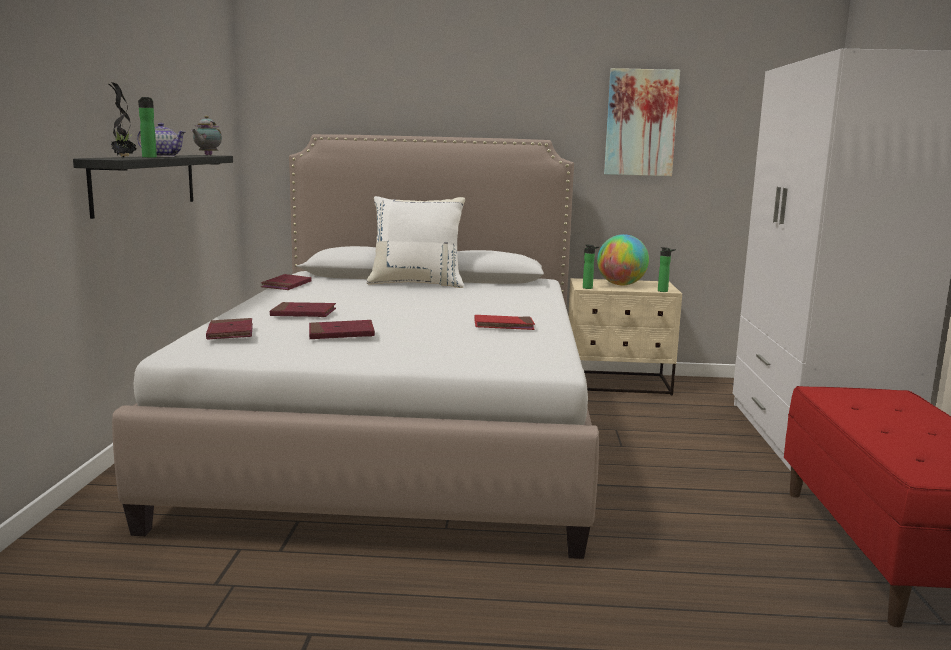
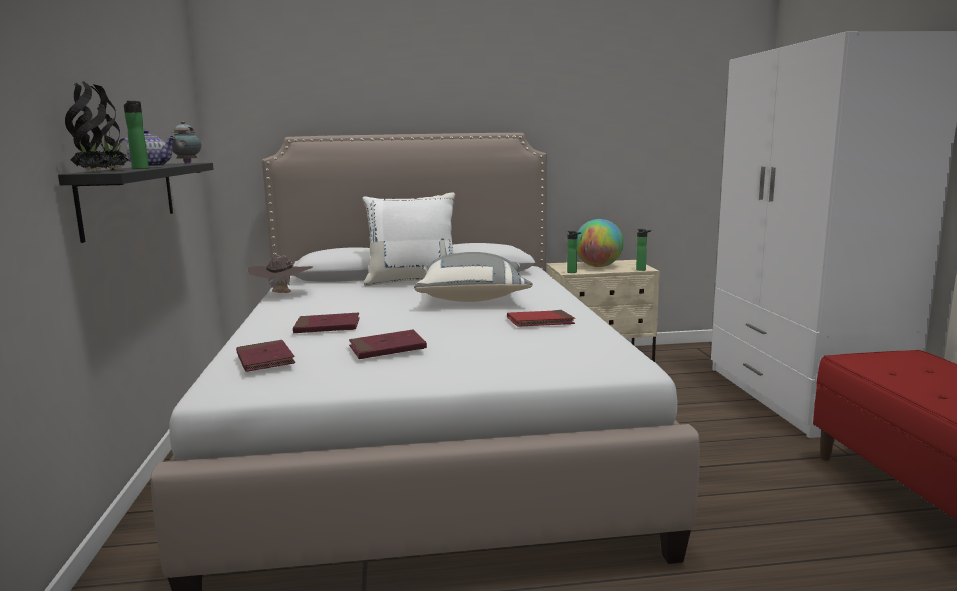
camera: 10 degrees left, 0 degrees up
red book [261,274,312,290] -> brown hat [248,256,313,293]
picture [604,68,680,176] -> none
none -> potted plant [65,81,108,171]
none -> grey pillow [414,252,533,302]

